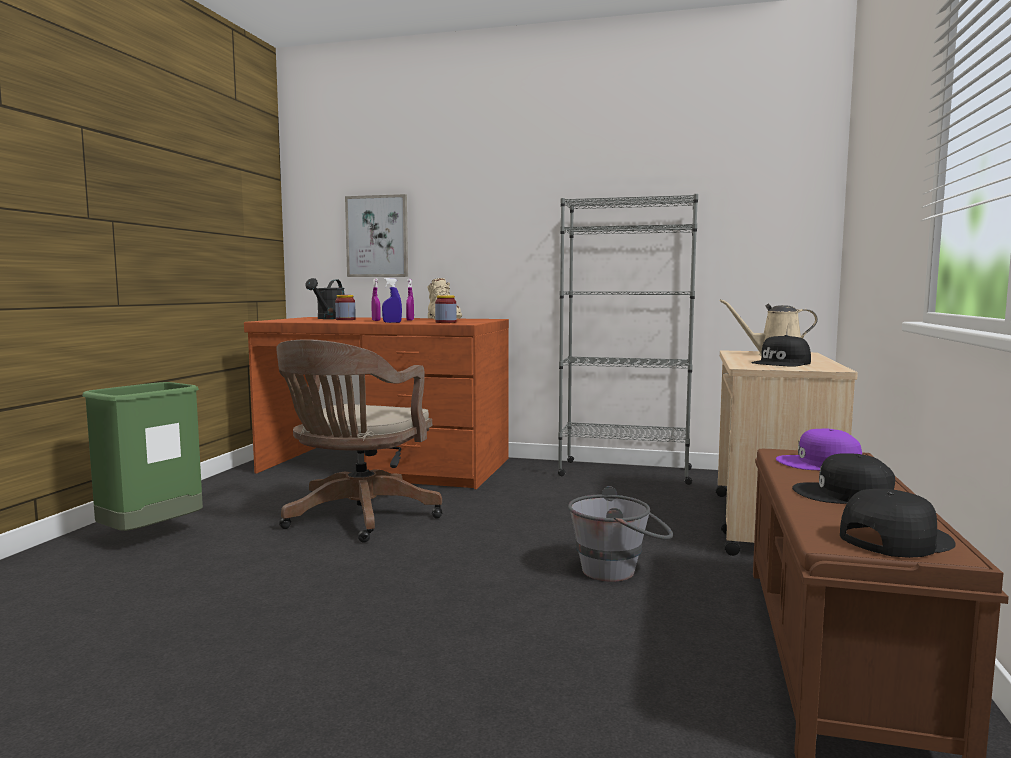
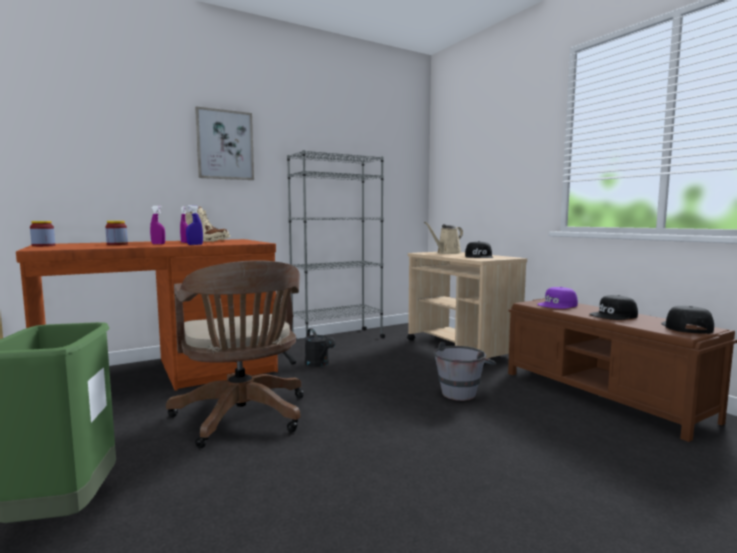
camera: 45 degrees left, 0 degrees up
black watering can [305,278,345,319] -> black watering can moved to [305,328,336,367]
picture [345,194,408,277] -> picture moved to [195,106,254,180]
jar [435,295,457,323] -> jar moved to [30,221,55,247]

